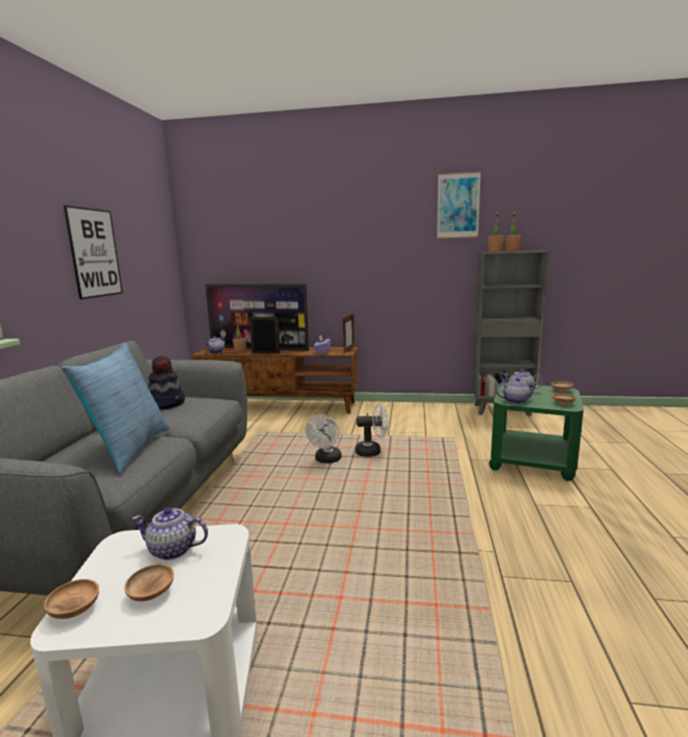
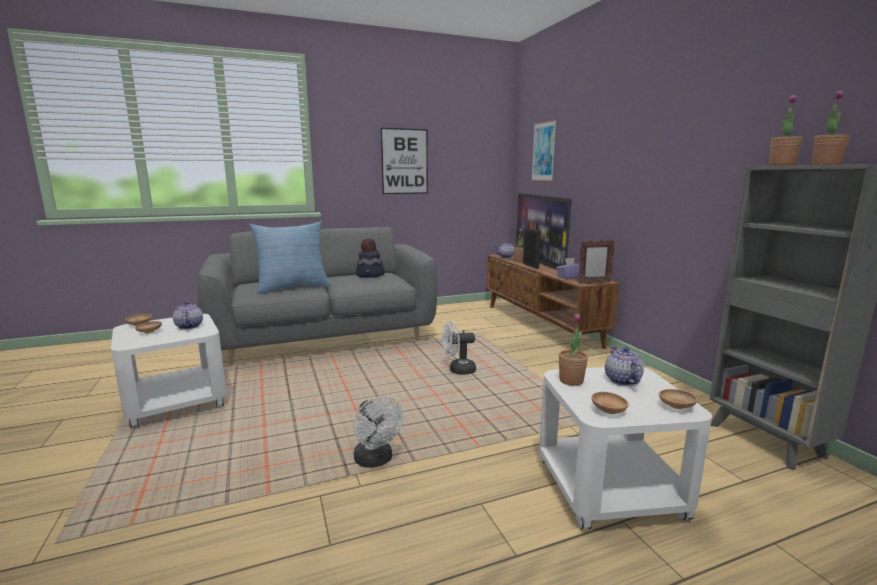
camera: 60 degrees right, 0 degrees up
white fan [355,404,388,457] -> white fan moved to [353,396,403,468]
picture [437,171,481,239] -> picture moved to [531,120,556,181]
green side table [489,383,584,481] -> white side table [539,367,712,530]
teapot [496,378,538,404] -> potted plant [559,313,588,386]

